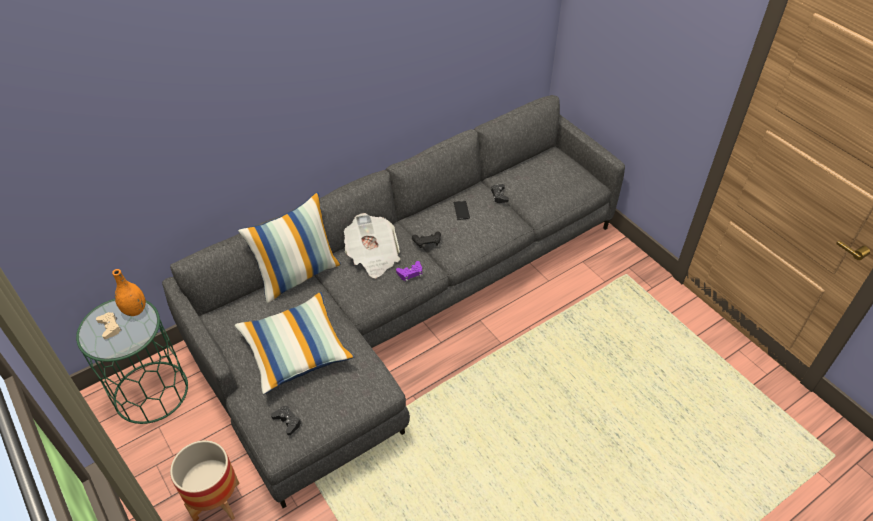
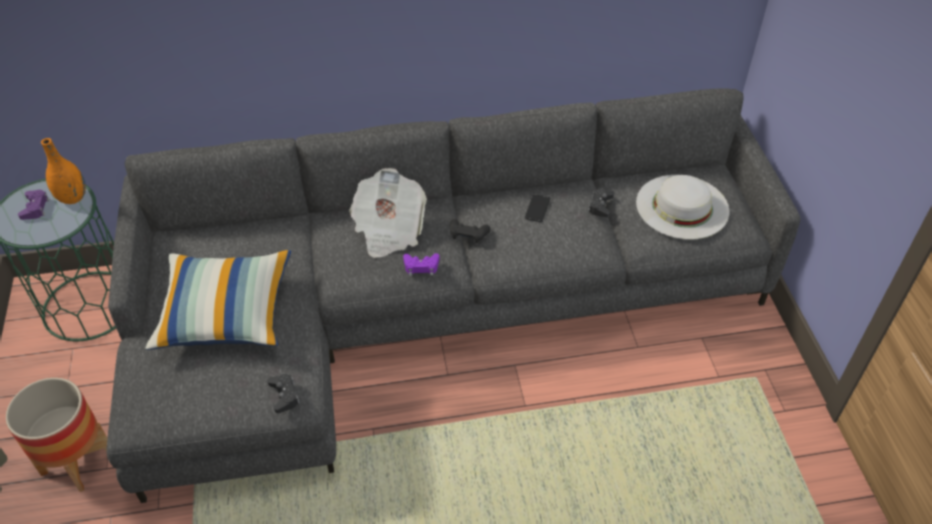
camera: 25 degrees right, 0 degrees up
beige game controller [96,312,122,339] -> purple game controller [18,190,49,220]
pillow [238,192,341,303] -> none
black game controller [271,406,302,435] -> black game controller moved to [267,374,300,413]
none -> white hat [636,175,730,240]

